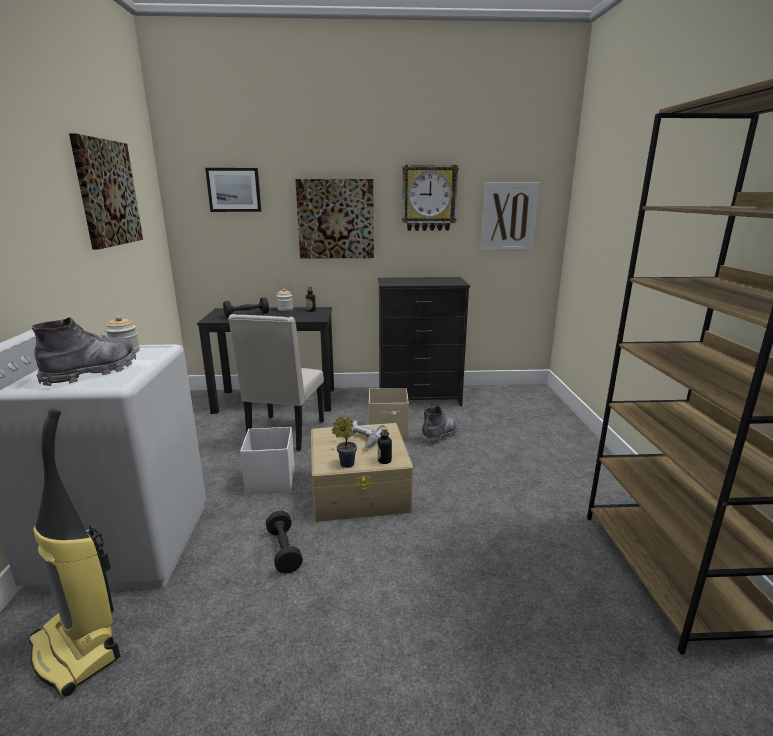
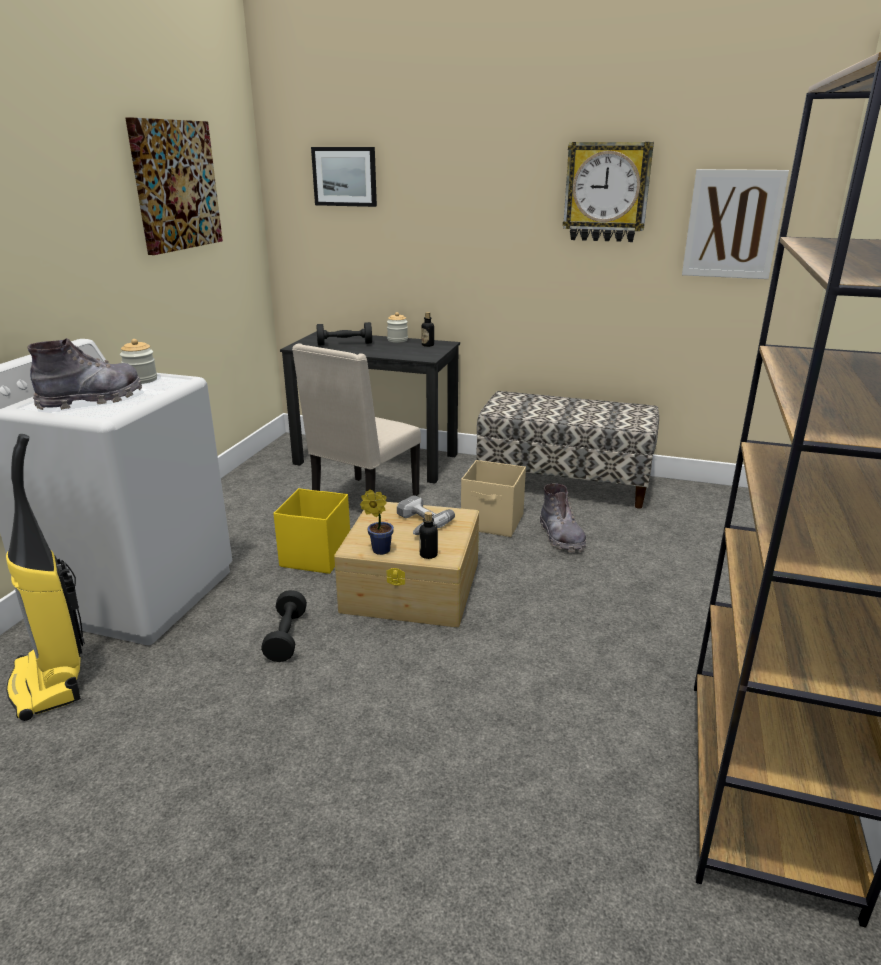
camera: 20 degrees right, 5 degrees up
white storage box [240,427,295,495] -> yellow storage box [273,488,350,574]
picture [295,179,374,259] -> none
black dresser [378,277,470,406] -> bench [476,391,659,509]
grey boot [421,406,459,444] -> grey boot turned 105 degrees clockwise [540,483,586,552]

